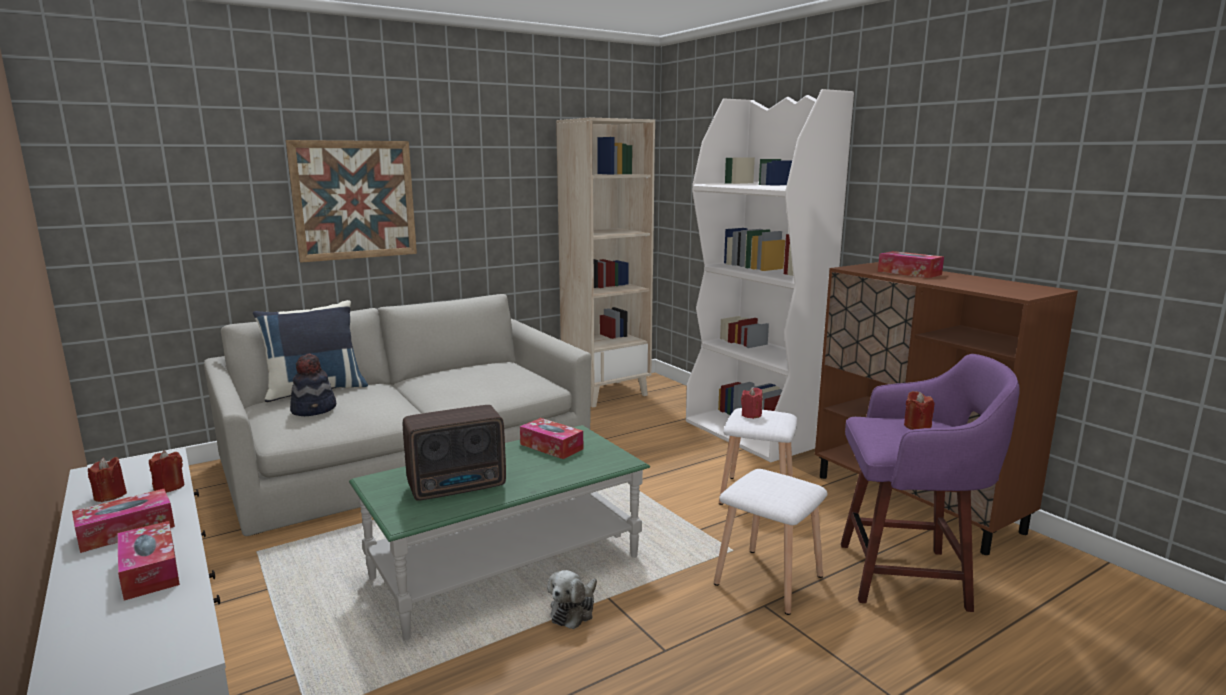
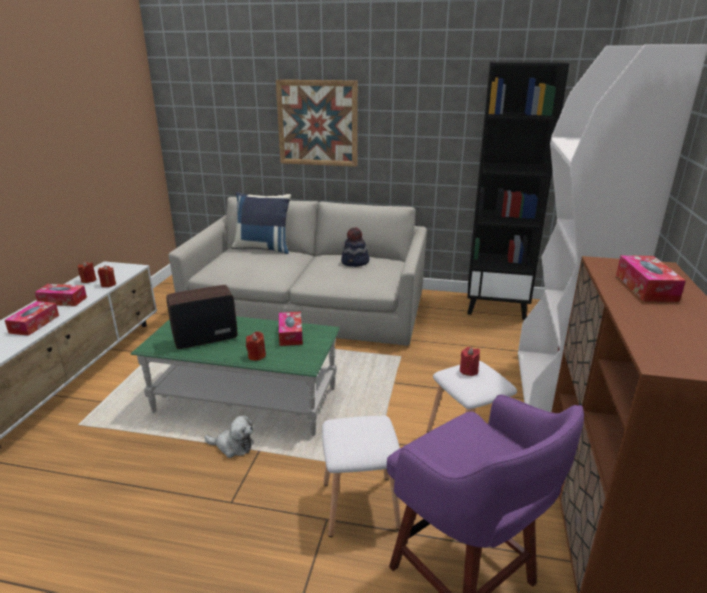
camera: 45 degrees right, 10 degrees up
hat [290,353,336,416] -> hat moved to [341,227,370,267]
radio [403,405,506,501] -> radio turned 135 degrees clockwise [166,285,237,349]
plush toy [547,570,597,629] -> plush toy turned 150 degrees counterclockwise [204,415,254,458]
beige bookcase [556,118,655,408] -> black bookcase [467,61,569,320]
red candle [904,391,934,430] -> red candle moved to [246,331,266,361]

